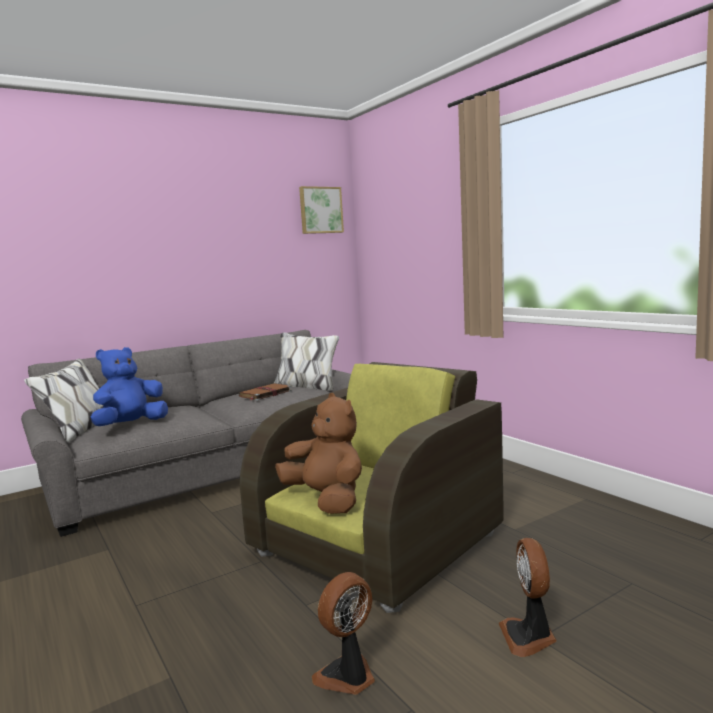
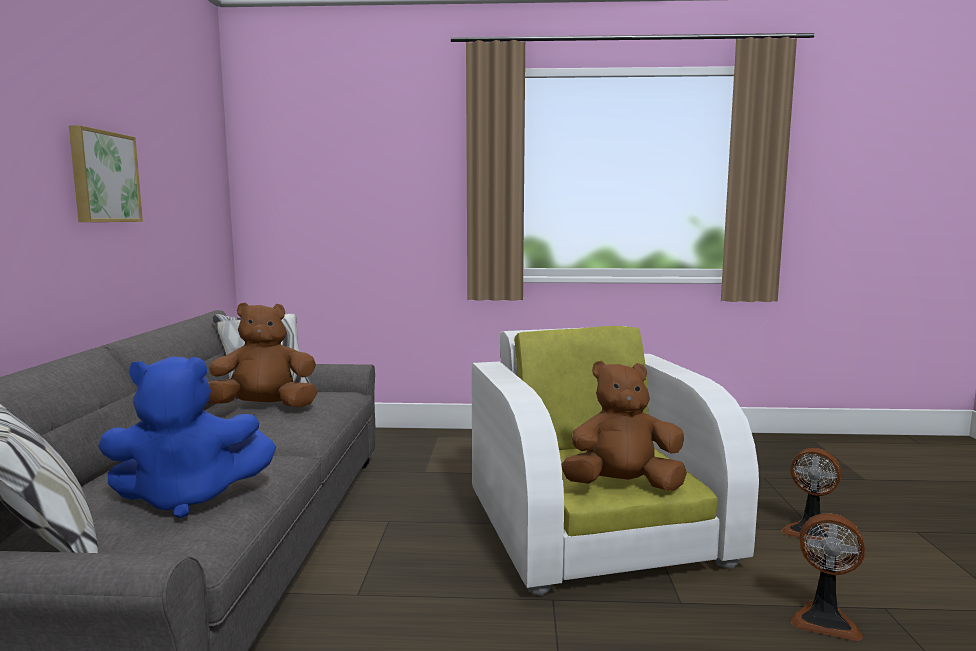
camera: 55 degrees left, 0 degrees up
blue plush toy [91,347,168,426] -> blue plush toy turned 90 degrees counterclockwise [98,357,276,519]
brown book [239,383,292,401] -> brown plush toy [208,302,317,407]
brown armchair [240,362,504,613] -> white armchair [471,326,759,596]
picture [299,186,344,234] -> picture moved to [69,125,143,222]
fan [312,572,375,695] -> fan turned 60 degrees counterclockwise [790,513,865,642]

